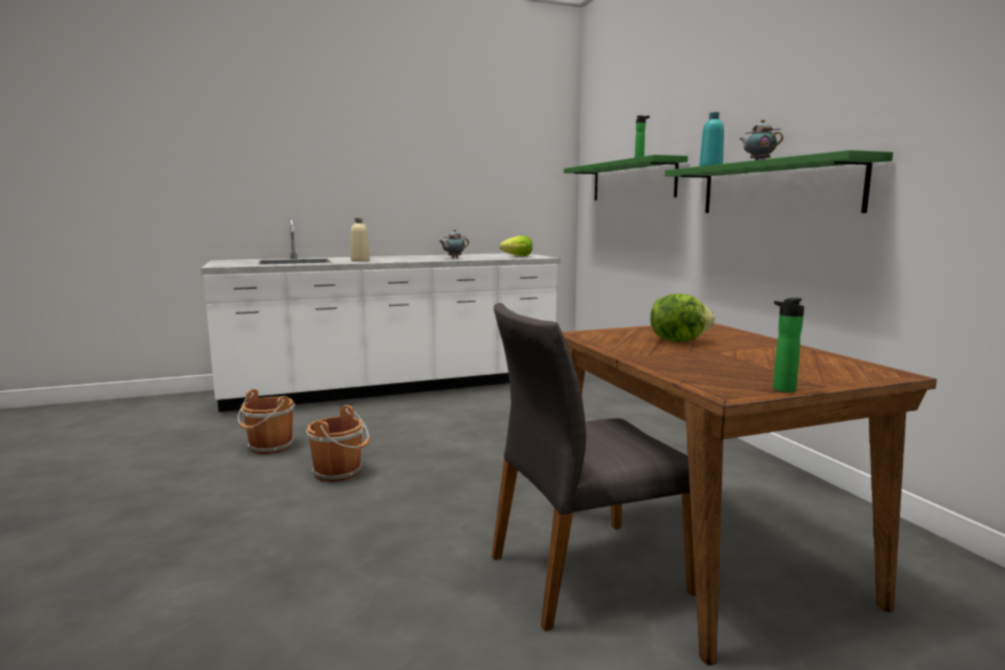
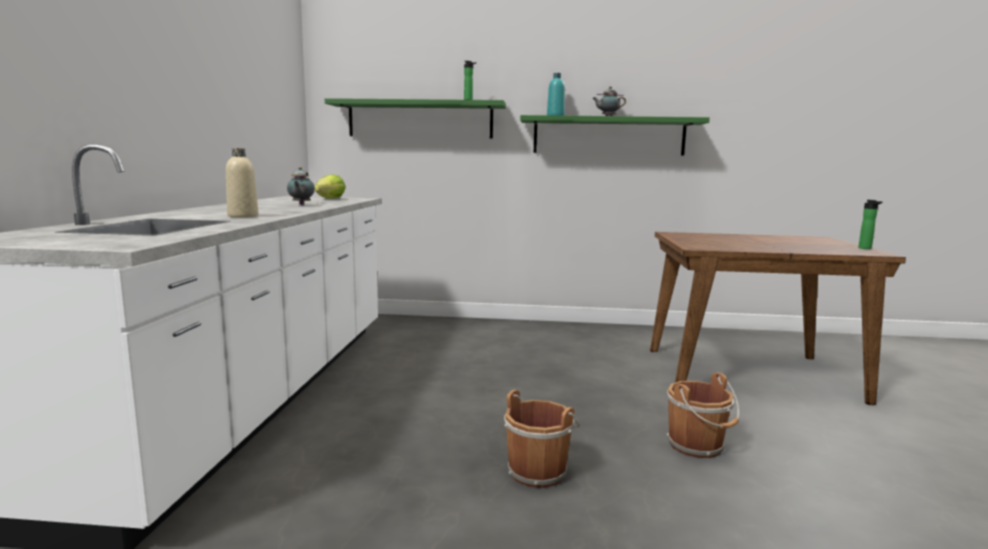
camera: 65 degrees left, 0 degrees up
brown bucket [238,389,296,454] -> brown bucket moved to [667,372,739,458]
grey chair [492,303,696,631] -> none
lettuce [650,293,715,342] -> none

